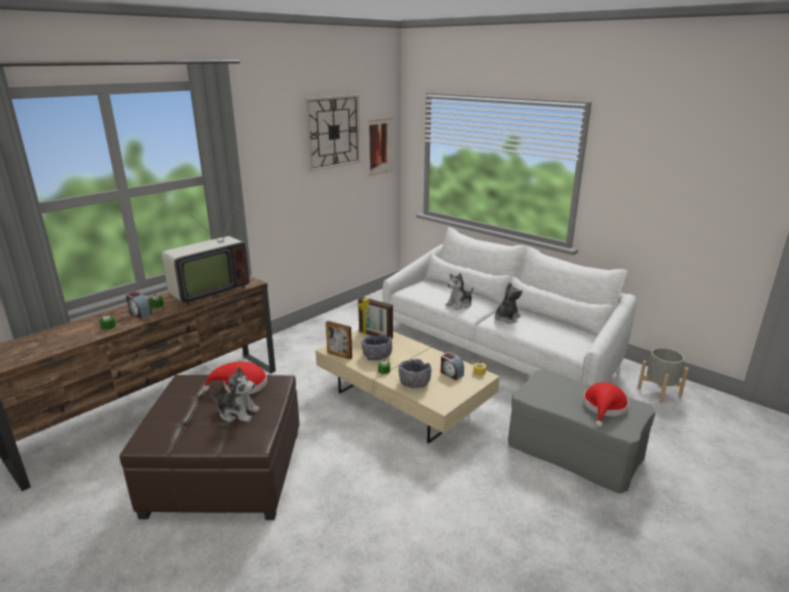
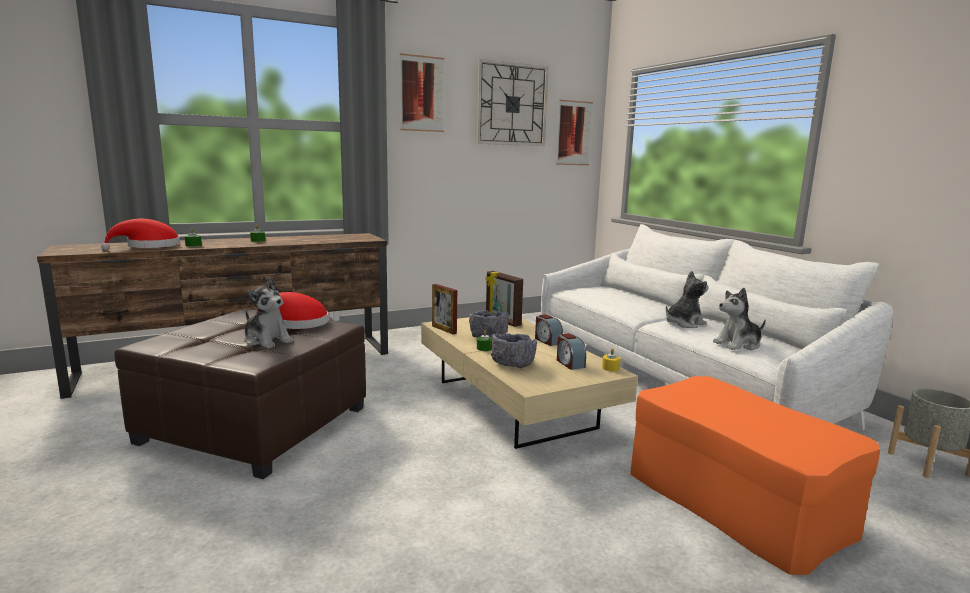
camera: 20 degrees right, 10 degrees down
alarm clock [126,292,152,319] -> alarm clock moved to [535,314,563,346]
television [162,203,249,306] -> none
plush toy [445,273,473,311] -> plush toy moved to [713,288,766,350]
grey ottoman [508,369,655,494] -> orange ottoman [630,376,880,575]
red hat [583,382,629,427] -> red hat moved to [101,219,180,250]
none -> picture [400,53,445,132]

